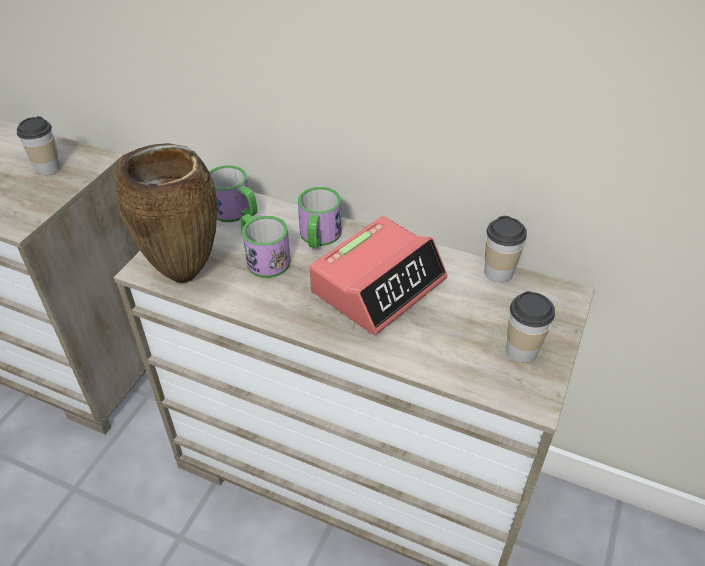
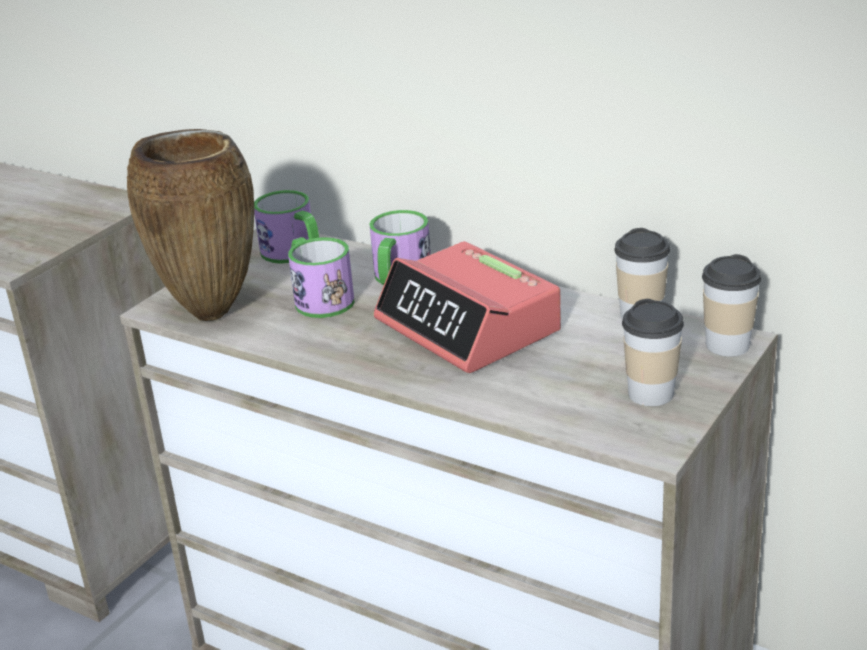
camera: 10 degrees right, 15 degrees down
cup [17,116,61,175] -> cup moved to [702,254,761,357]
alarm clock [310,216,447,335] -> alarm clock turned 90 degrees clockwise [374,241,561,373]

